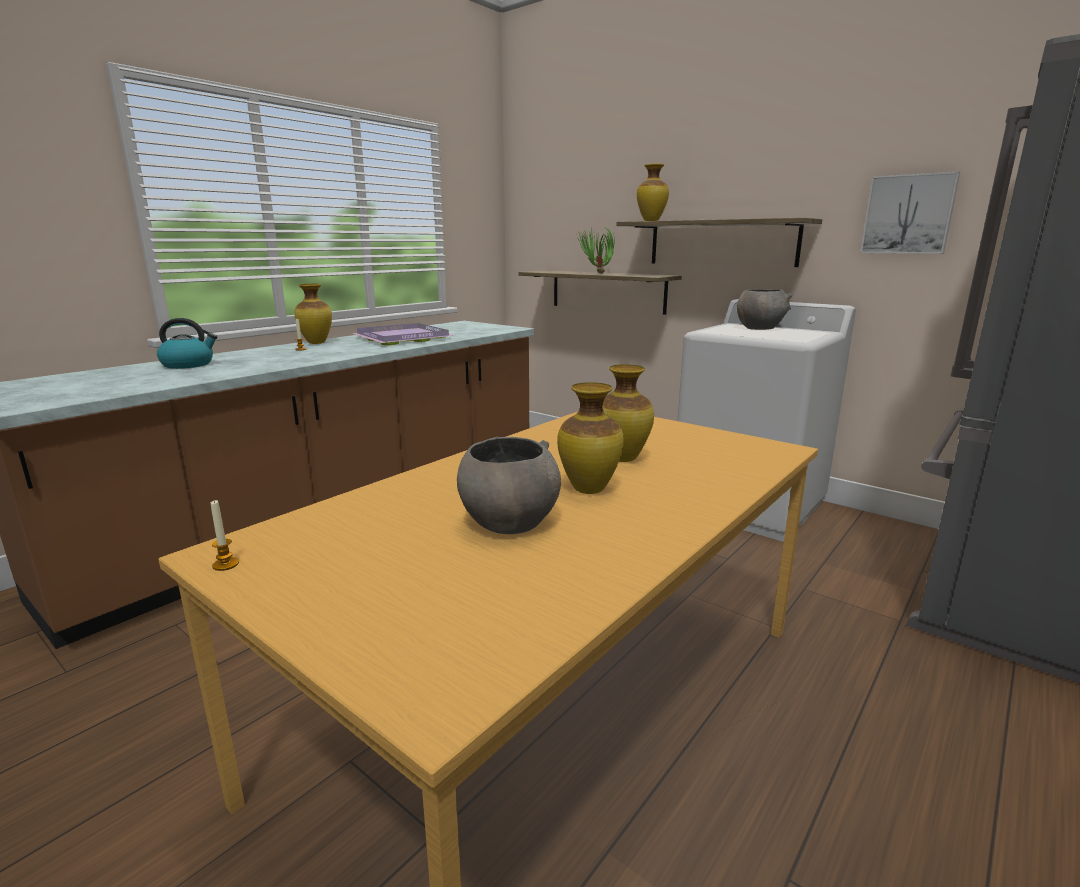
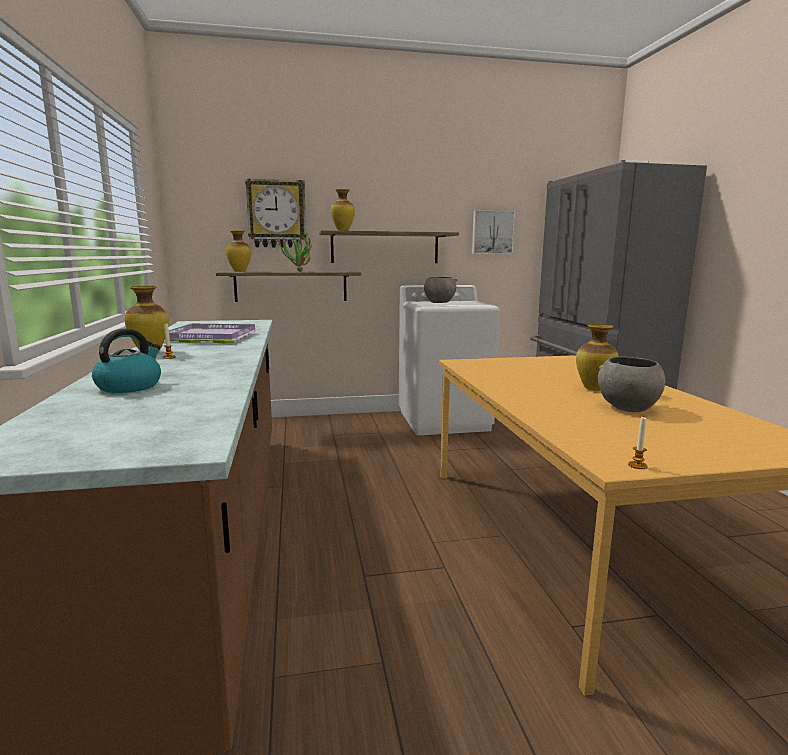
camera: 50 degrees left, 5 degrees down
vase [603,364,654,462] -> vase moved to [226,230,251,272]
none -> wall clock [245,178,306,247]

